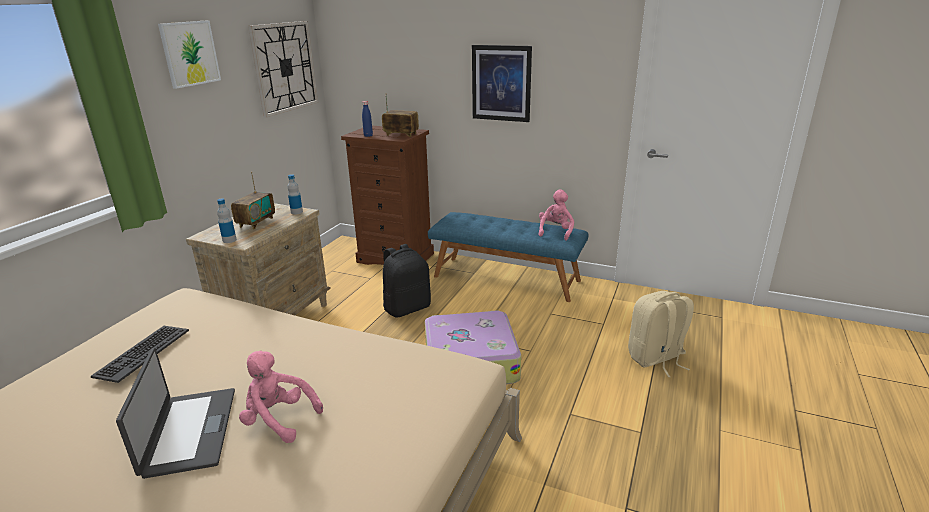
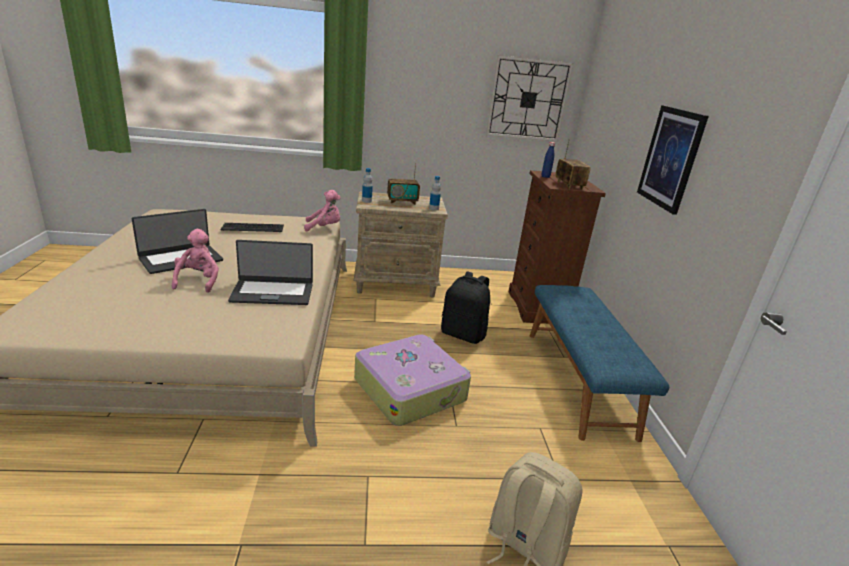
camera: 60 degrees right, 0 degrees up
picture [158,20,221,89] -> none
pink plush toy [539,189,574,240] -> pink plush toy moved to [304,190,341,232]
none -> laptop [228,240,313,305]

